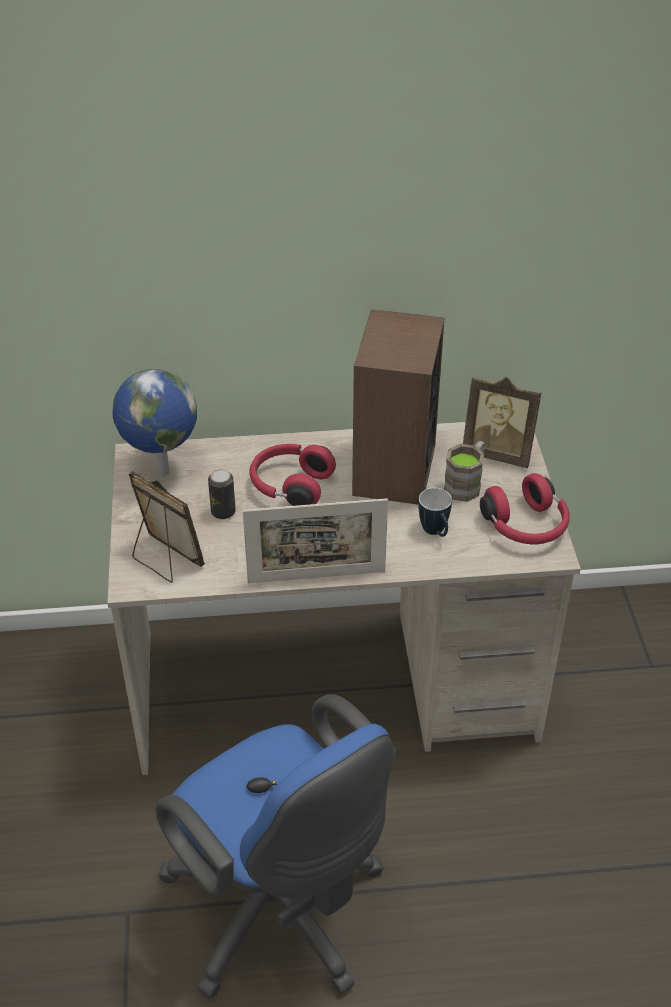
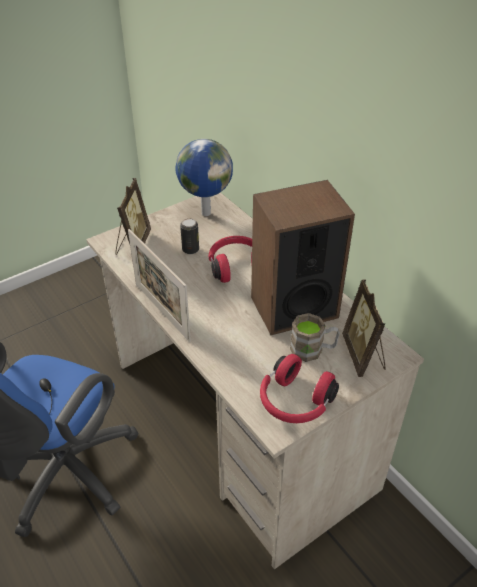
camera: 60 degrees right, 0 degrees up
mug [418,488,452,537] -> none

